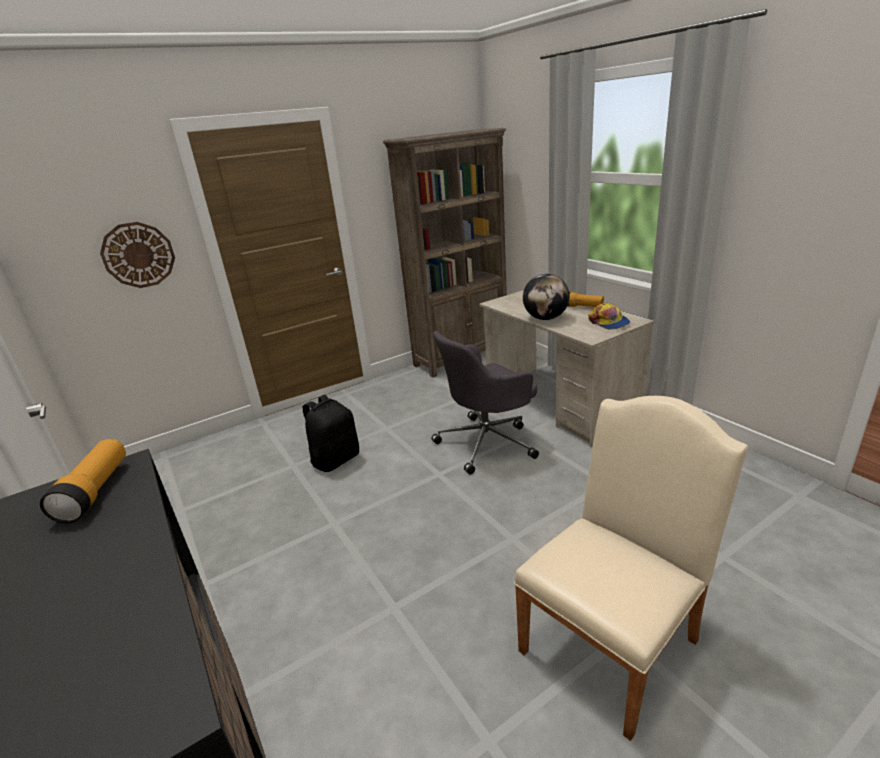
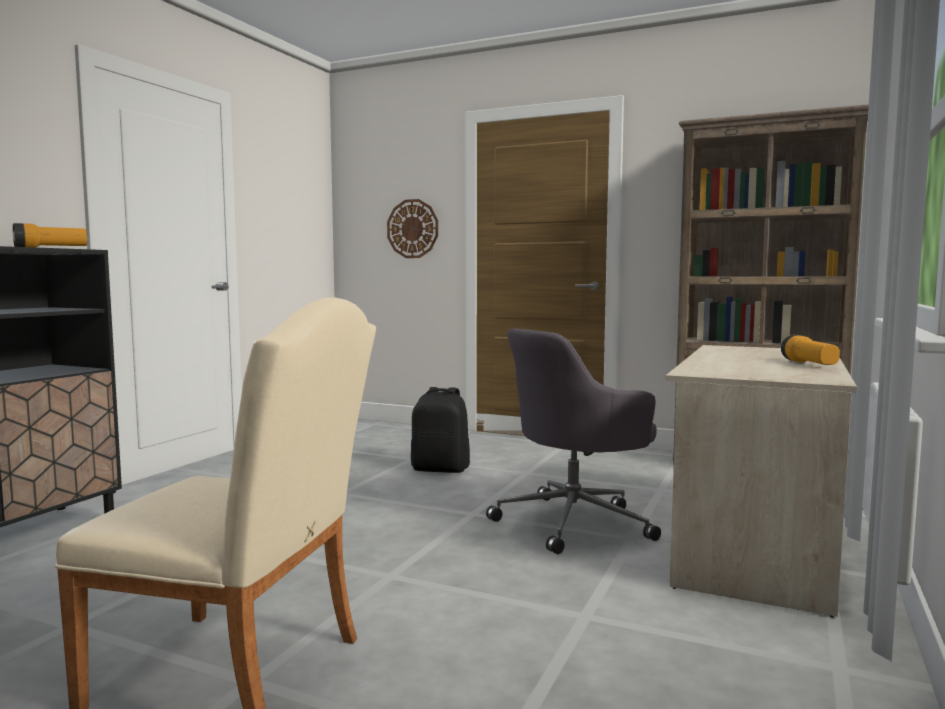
camera: 55 degrees right, 20 degrees down
grey office chair [431,331,539,474] -> grey office chair turned 60 degrees counterclockwise [486,329,661,554]
globe [523,274,569,320] -> none
cap [588,303,630,330] -> none

